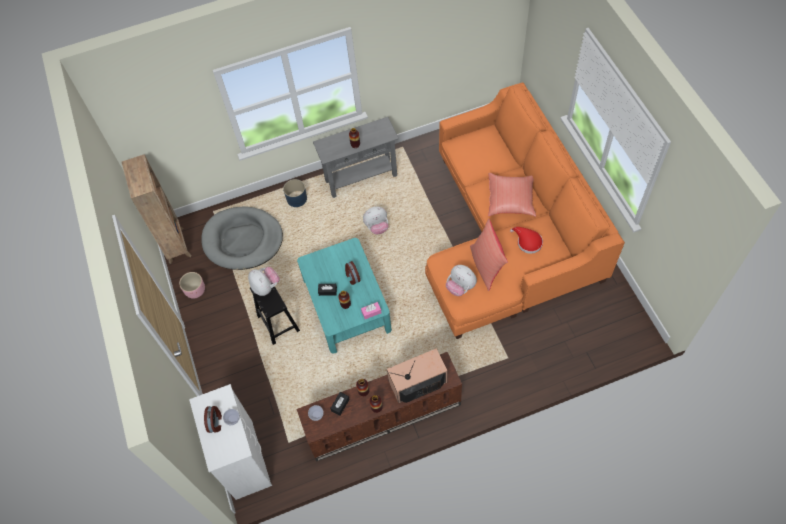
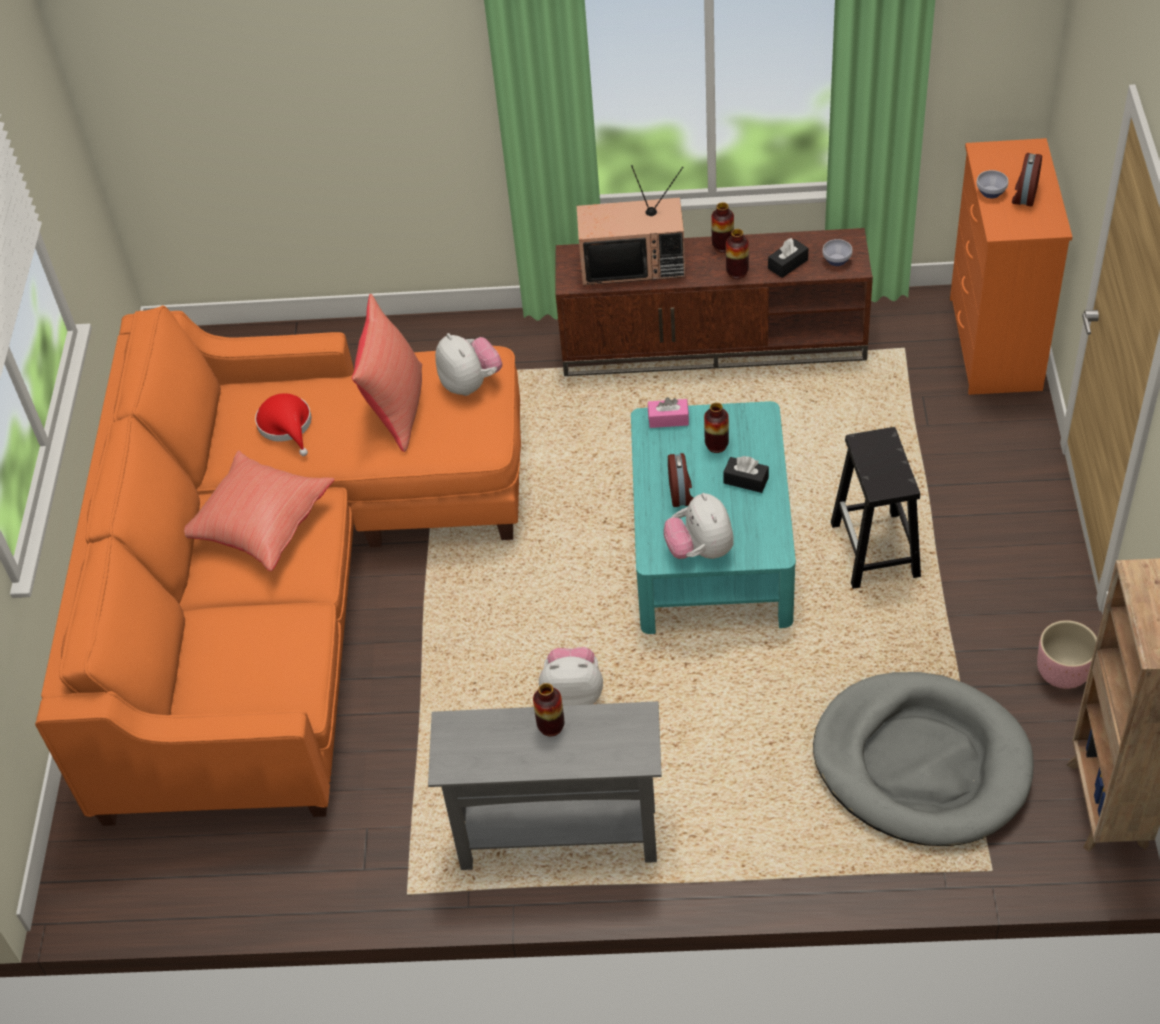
camera: 160 degrees left, 10 degrees down
white dresser [189,384,272,500] -> orange dresser [950,138,1072,395]
plush toy [248,267,280,296] -> plush toy moved to [664,493,734,559]
blue planter [283,179,307,207] -> none

